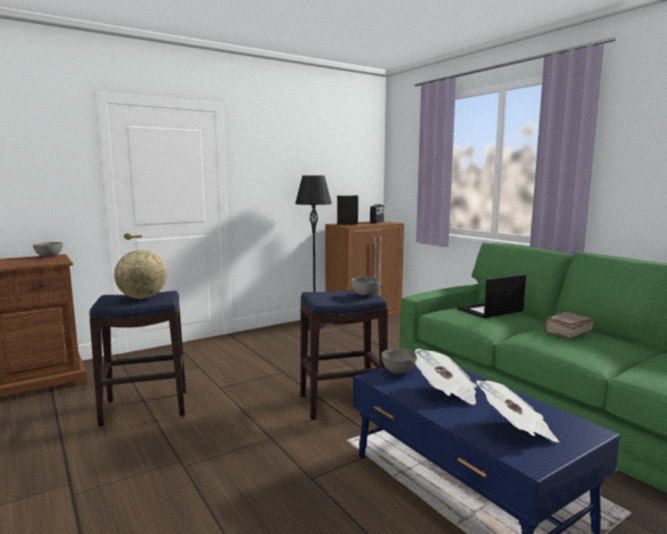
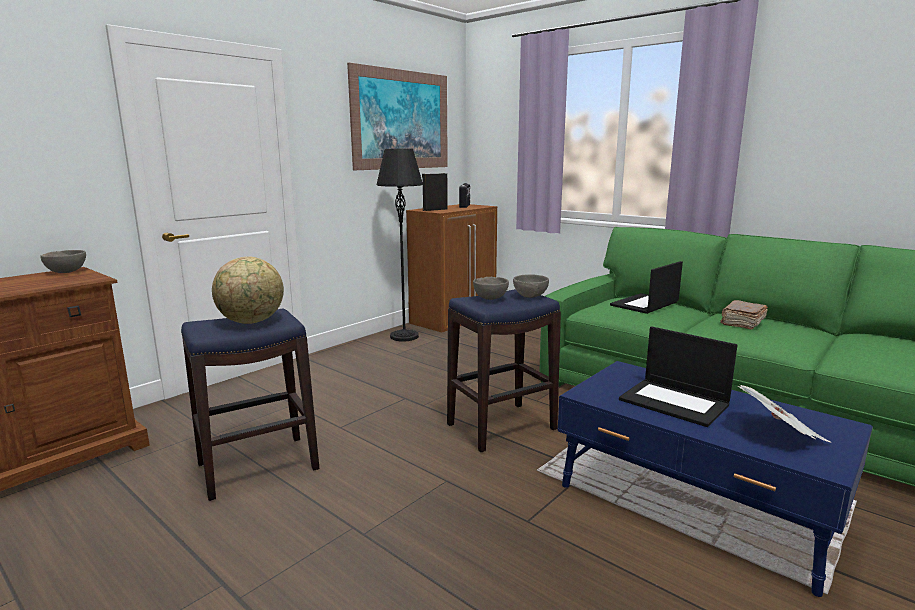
camera: 15 degrees left, 5 degrees up
grey bowl [382,348,417,373] -> grey bowl moved to [473,277,509,300]
newspaper [415,349,477,405] -> laptop [619,326,737,427]
none -> picture [347,63,448,170]

